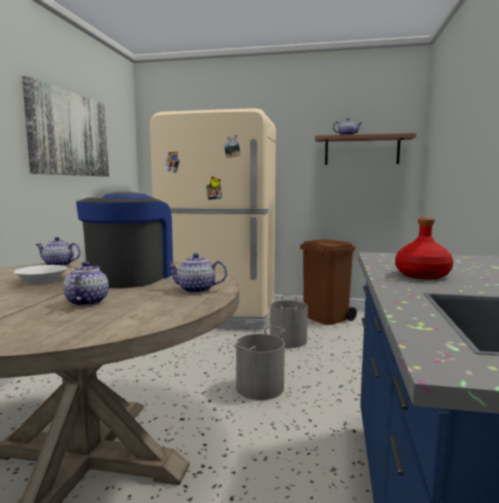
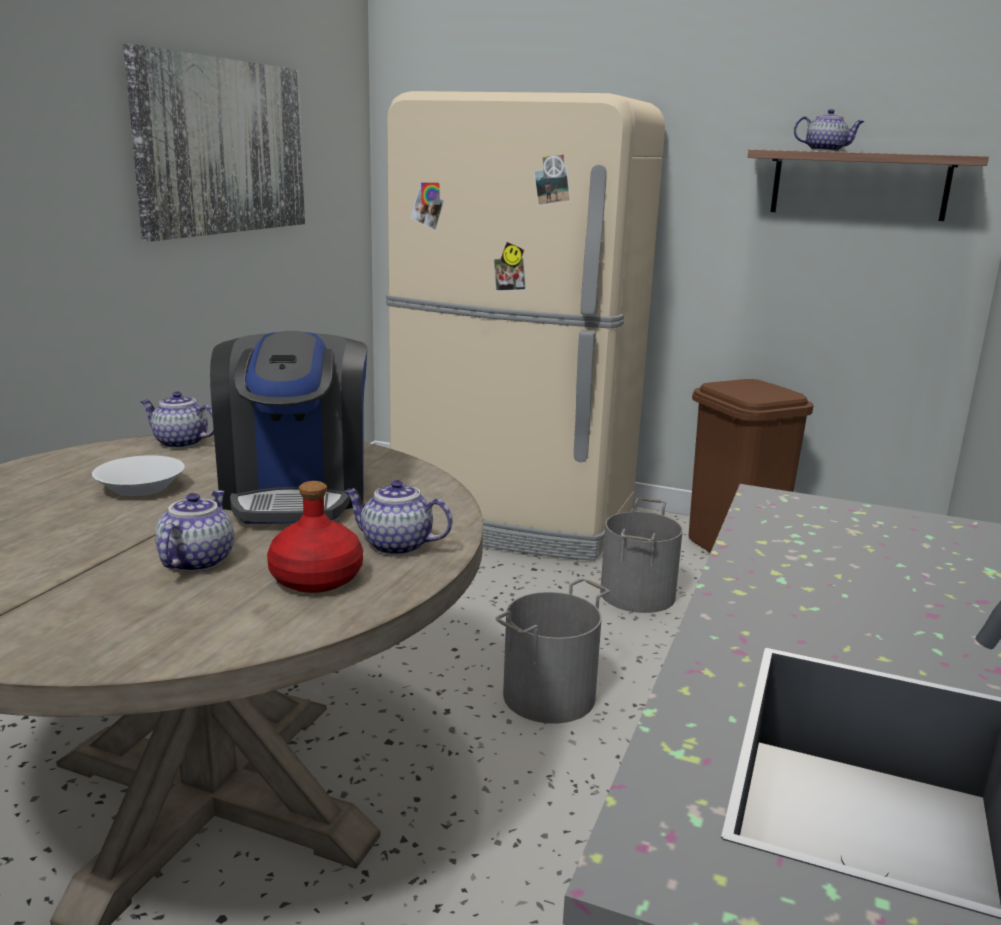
camera: 10 degrees right, 10 degrees up
coffee machine [76,192,173,288] -> coffee machine turned 150 degrees clockwise [210,331,367,524]
red bottle [395,218,453,279] -> red bottle moved to [267,481,363,593]

